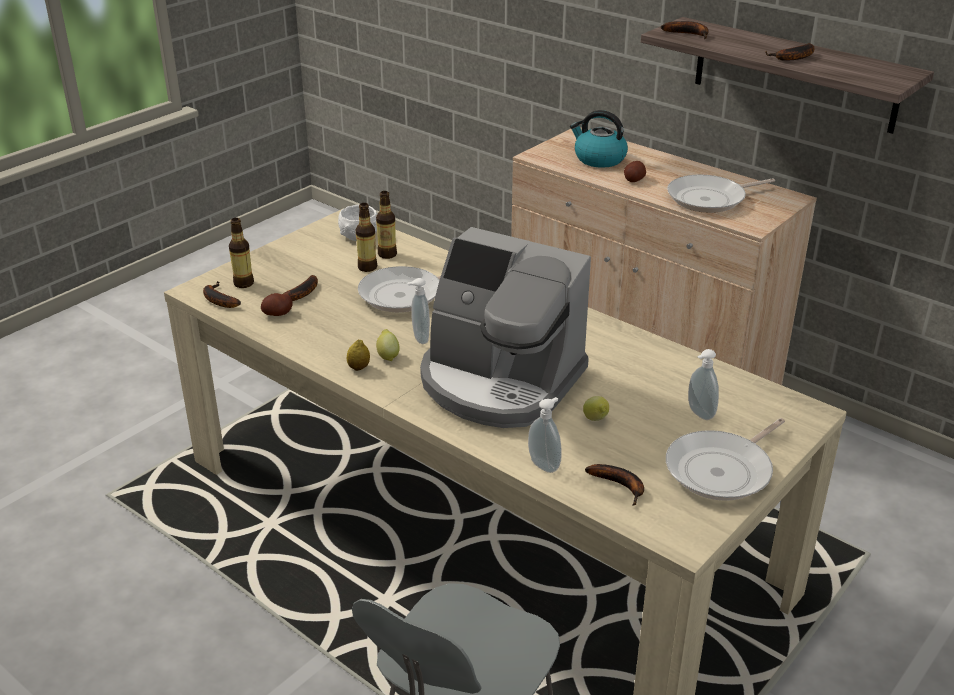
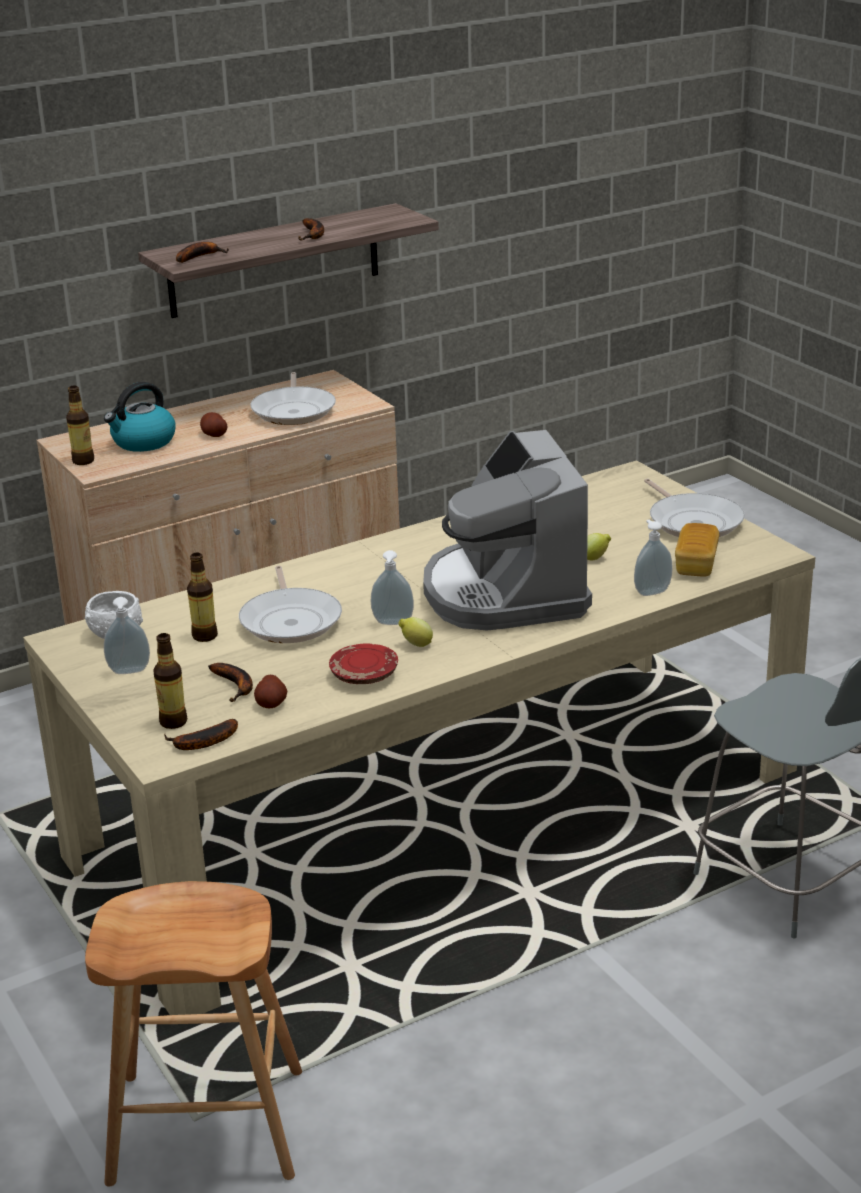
camera: 70 degrees left, 5 degrees down
lemon [347,340,370,371] -> none
bottle [376,191,397,259] -> bottle moved to [66,386,94,465]
coffee machine [420,227,591,428] -> coffee machine turned 120 degrees clockwise [423,430,592,630]
banana [585,464,644,506] -> bread [675,523,719,577]
soap dispenser [688,349,719,420] -> soap dispenser moved to [104,597,150,674]
none -> brown stool [85,881,302,1187]
none -> red plate [329,643,398,684]

